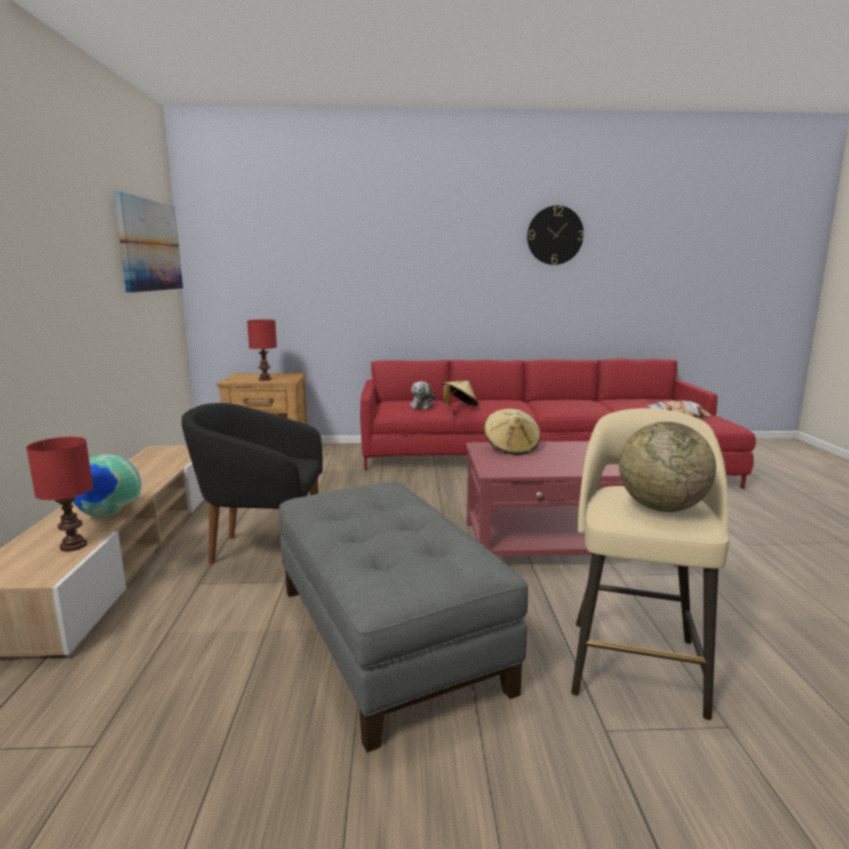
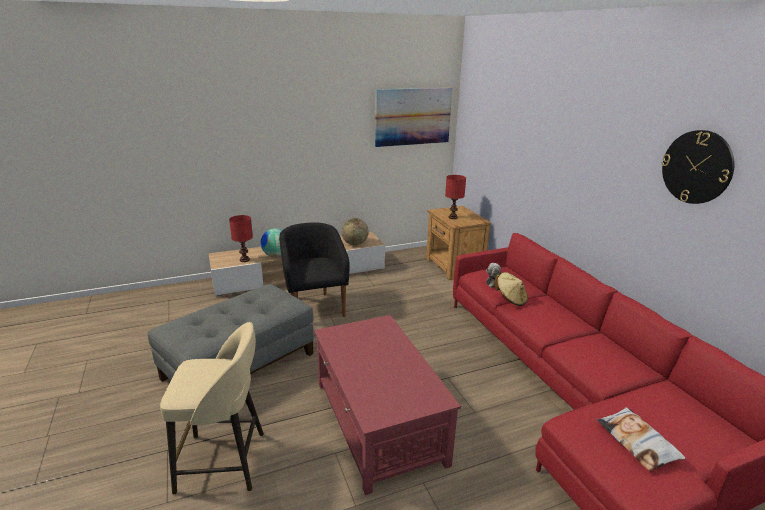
camera: 70 degrees right, 10 degrees up
beige hat [484,409,541,455] -> none
globe [619,422,716,512] -> globe moved to [341,218,369,245]

